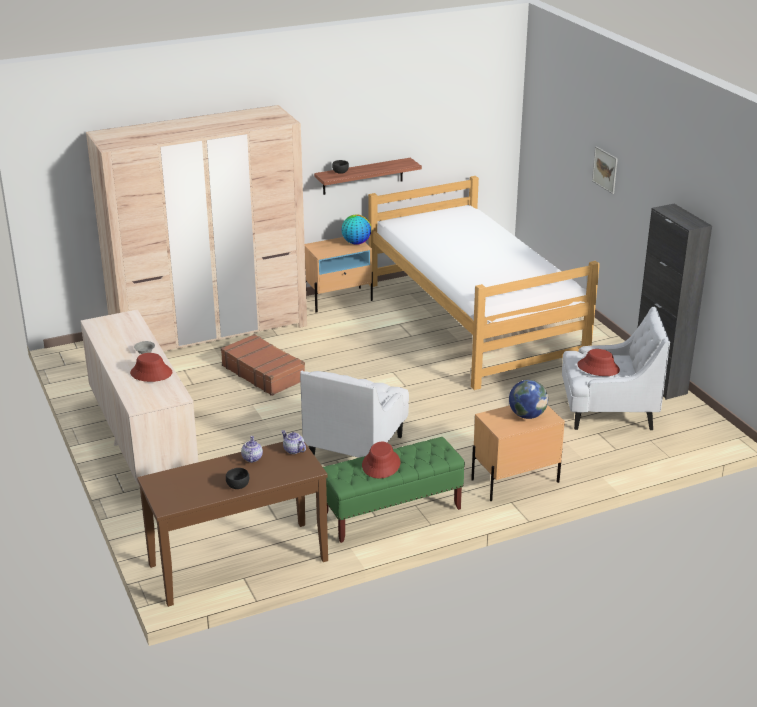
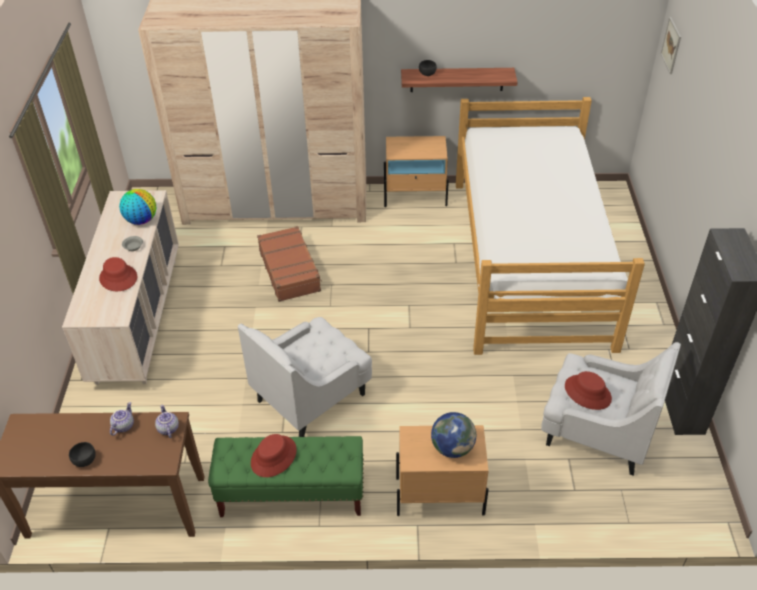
camera: 25 degrees right, 15 degrees up
globe [342,215,371,245] -> globe moved to [119,189,156,225]
picture [592,146,618,194] -> picture moved to [661,17,681,74]

